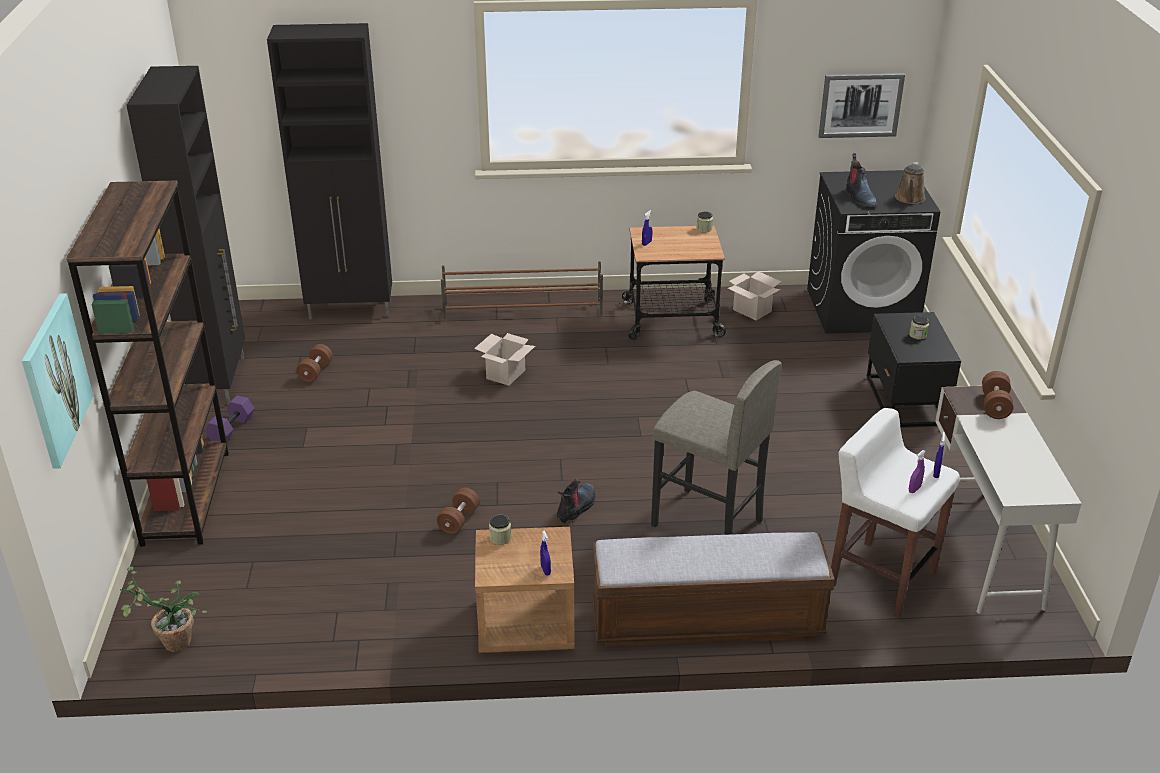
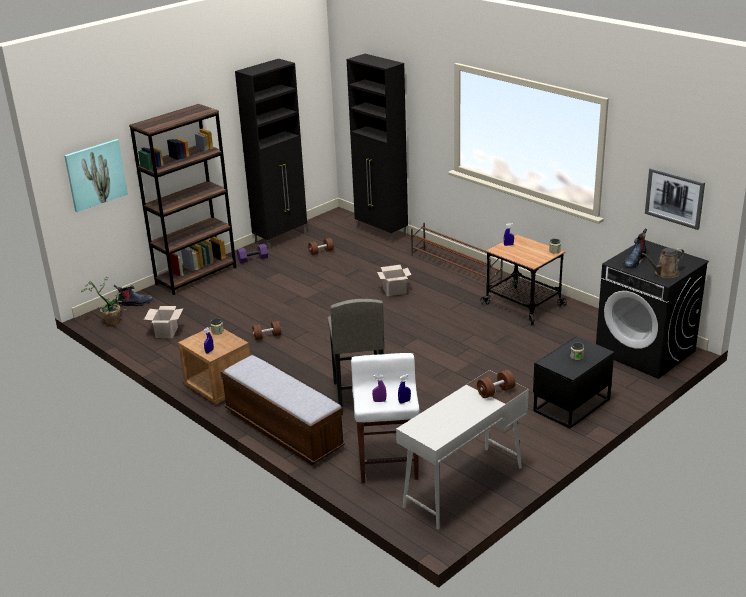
camera: 50 degrees right, 5 degrees down
boot [557,479,596,523] -> boot moved to [114,285,153,306]
cardboard box [727,271,781,320] -> cardboard box moved to [144,306,183,338]

